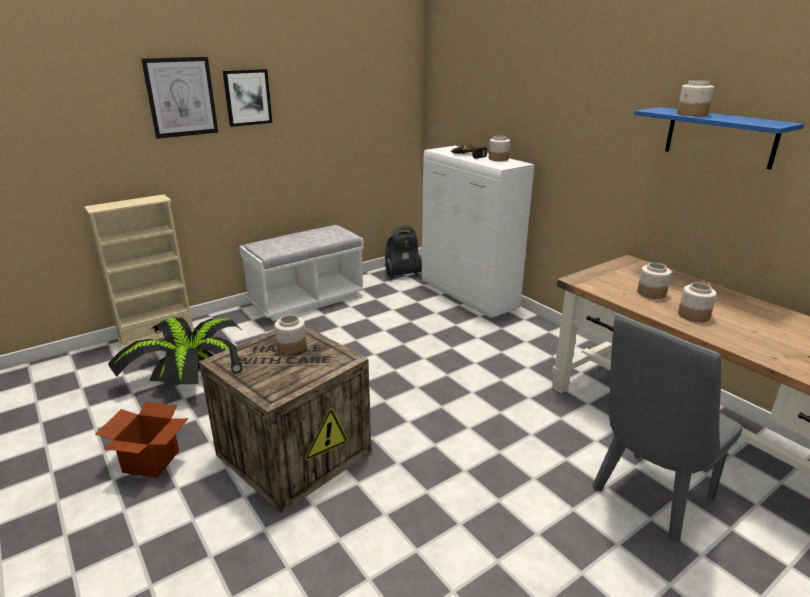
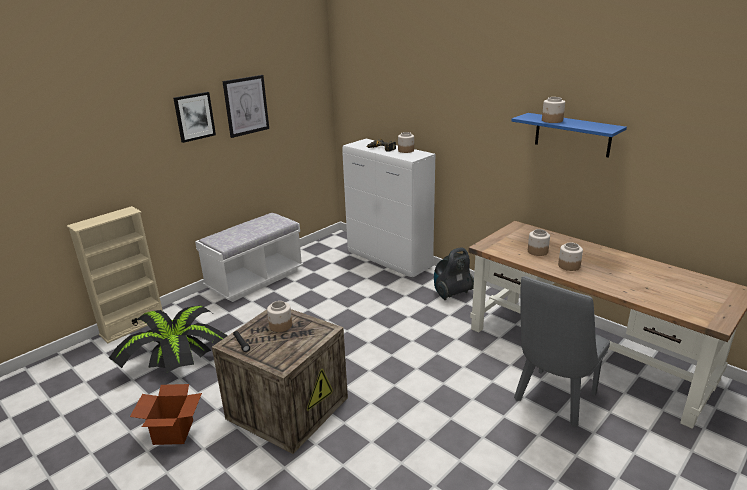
camera: 10 degrees left, 0 degrees up
picture [141,57,218,139] -> picture moved to [222,75,269,138]
vacuum cleaner [385,226,422,279] -> vacuum cleaner moved to [434,247,474,300]

